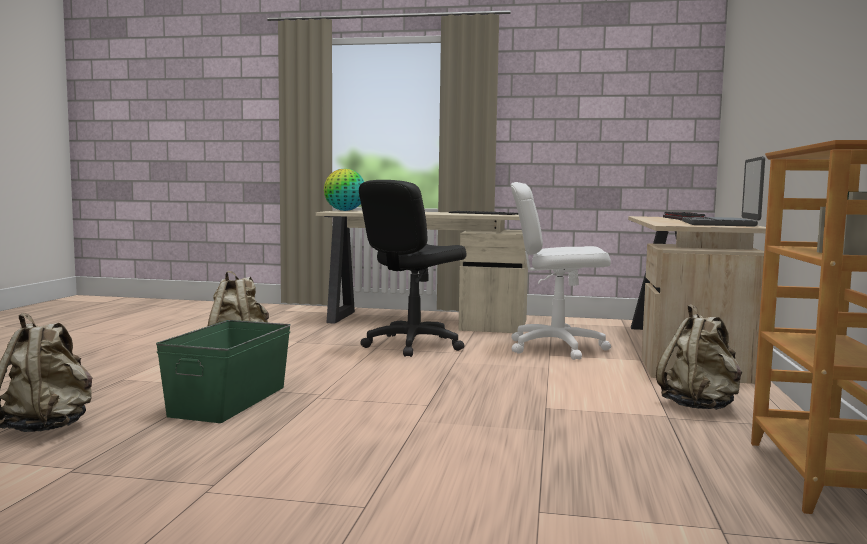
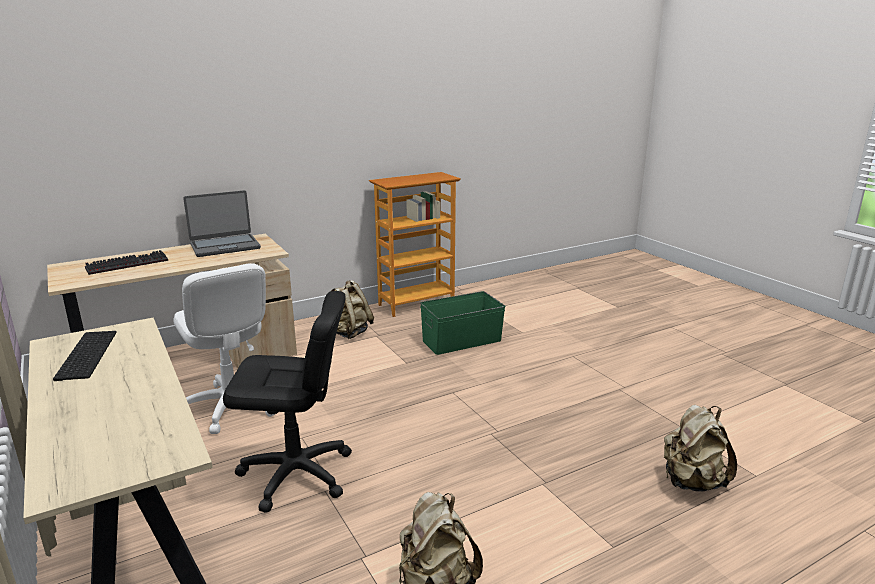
camera: 130 degrees left, 15 degrees up
green storage box [156,320,291,423] -> green storage box moved to [420,291,505,355]
globe [324,168,364,211] -> none

